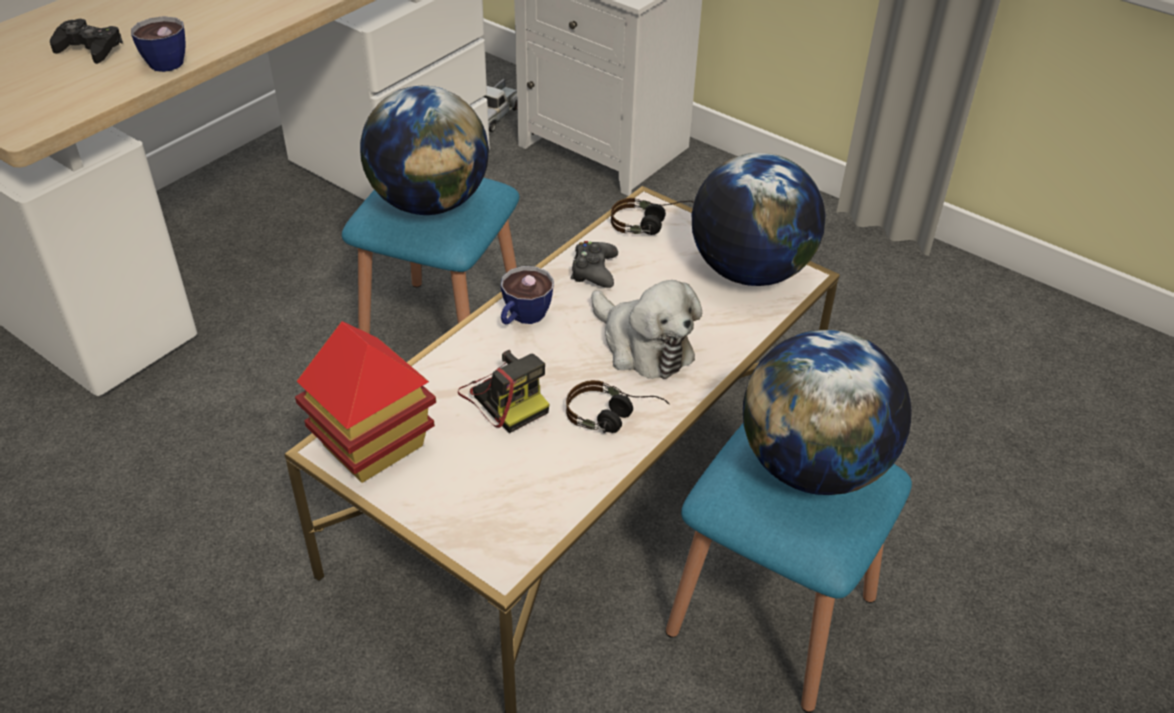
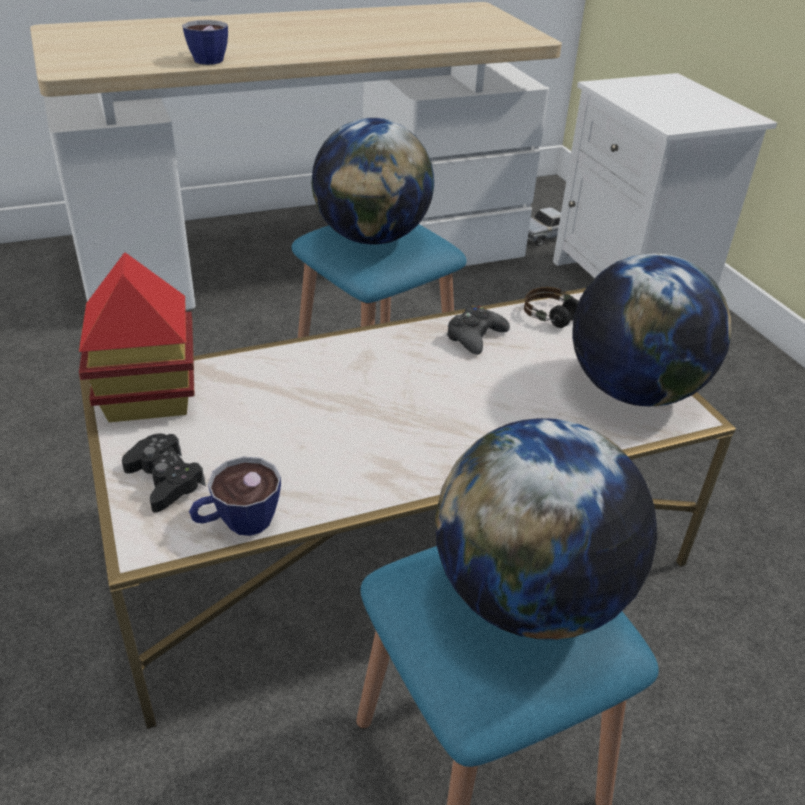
camera: 30 degrees right, 5 degrees down
black game controller [50,19,123,64] -> black game controller moved to [122,433,206,513]
camera [458,350,549,433] -> none
cup [501,266,554,325] -> cup moved to [189,457,281,536]
headphones [566,380,670,433] -> none
plush toy [591,280,702,379] -> none

